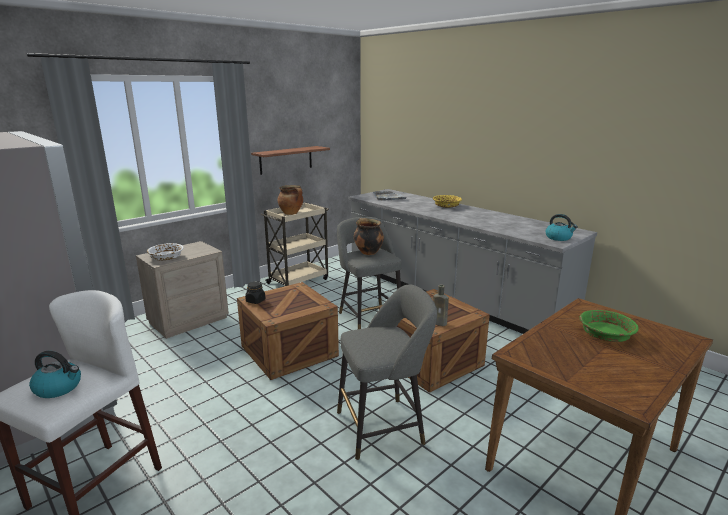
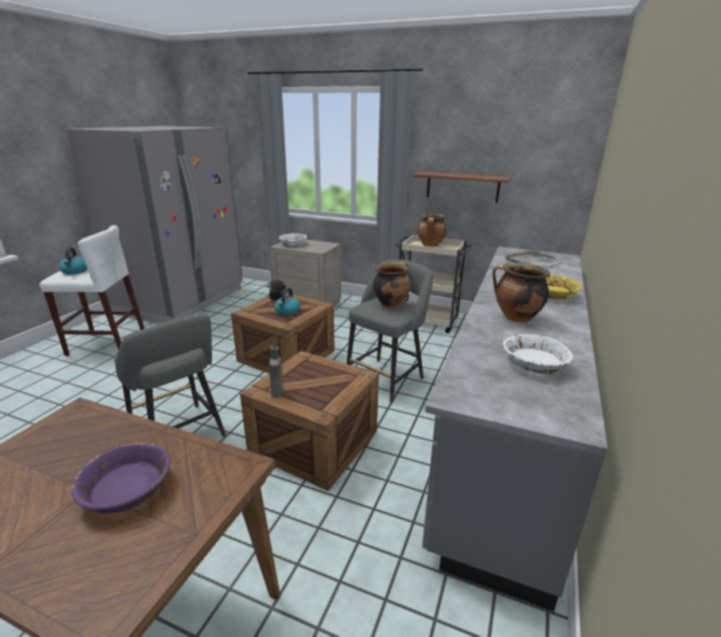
camera: 65 degrees right, 5 degrees up
kettle [546,214,578,241] -> kettle moved to [274,288,300,315]
green bowl [579,310,639,342] -> purple bowl [71,443,171,514]
none -> cooking pot [492,263,550,322]
none -> white bowl [503,334,573,374]

